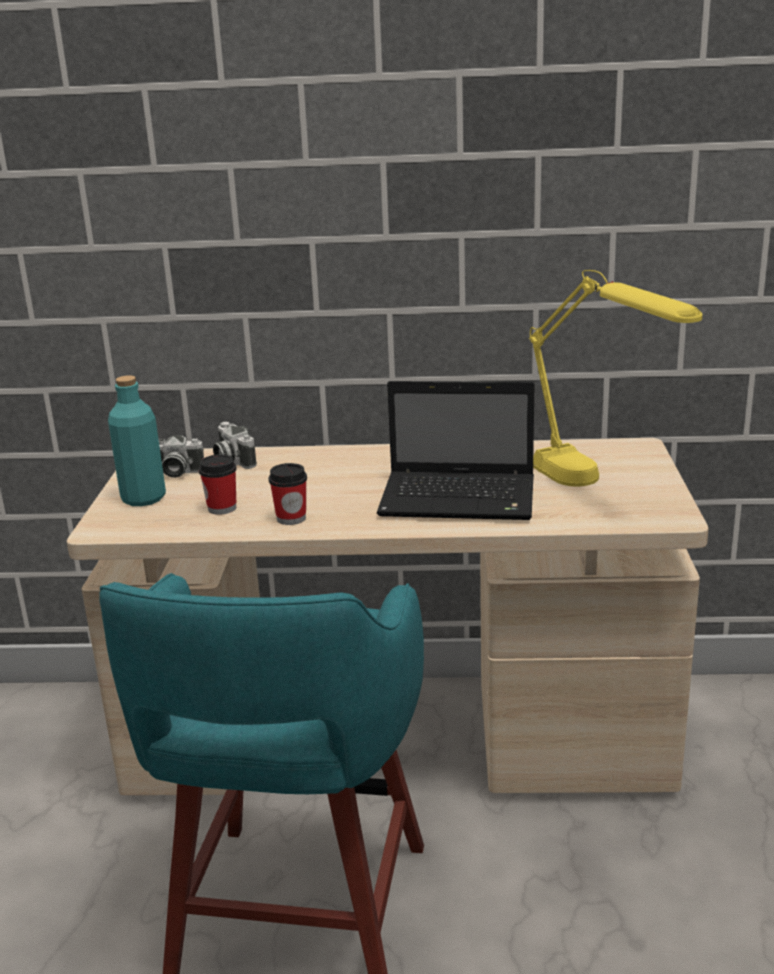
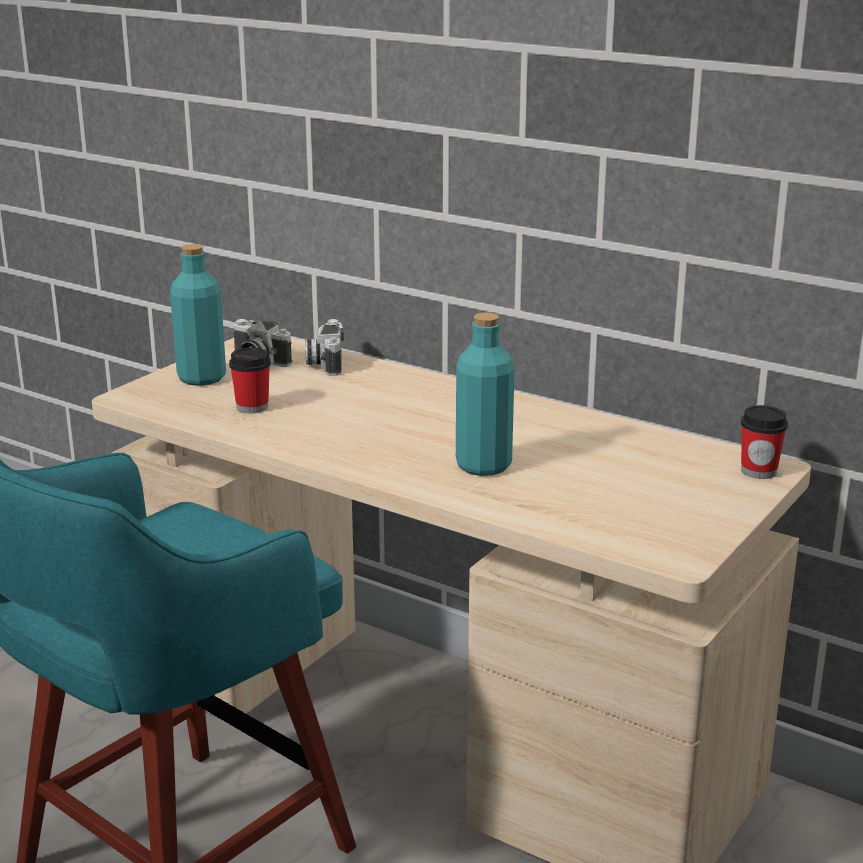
camera: 30 degrees right, 0 degrees up
cup [269,463,307,525] -> cup moved to [741,405,788,479]
laptop [377,381,535,520] -> turquoise bottle [456,313,515,476]
yellow table lamp [529,270,702,487] -> none

